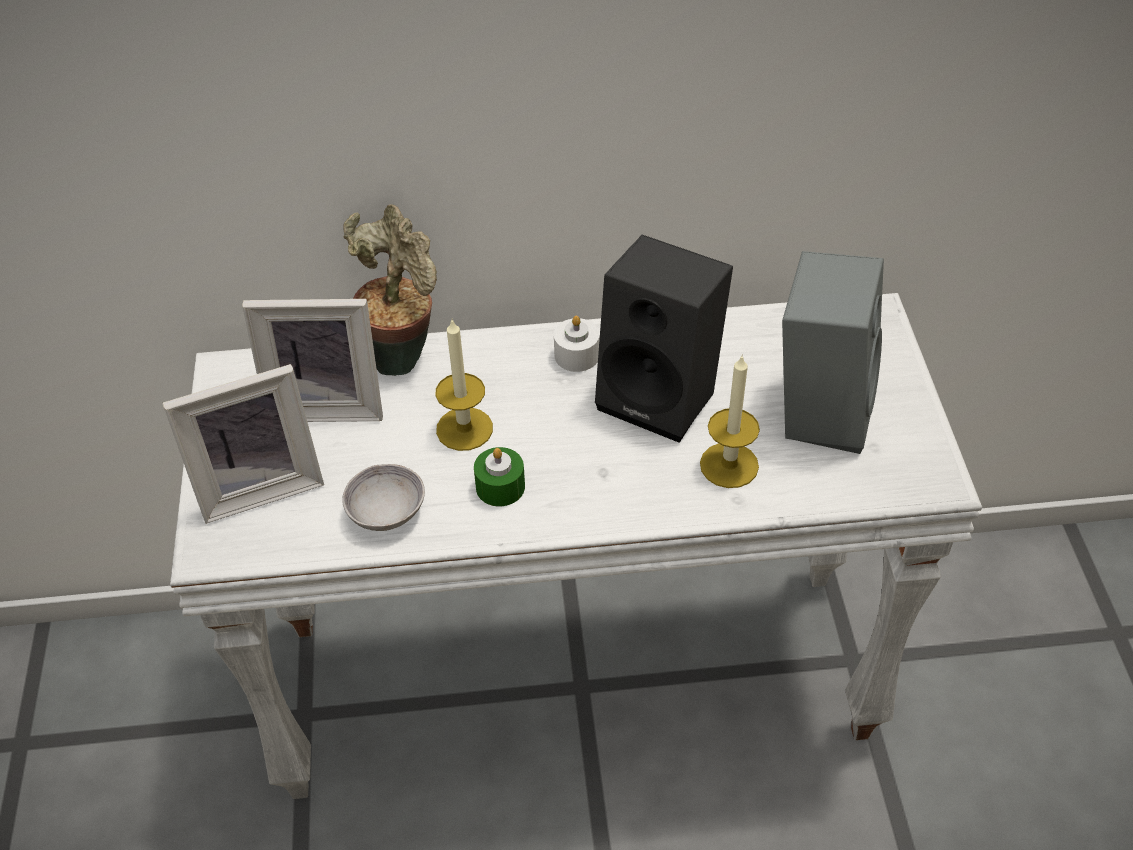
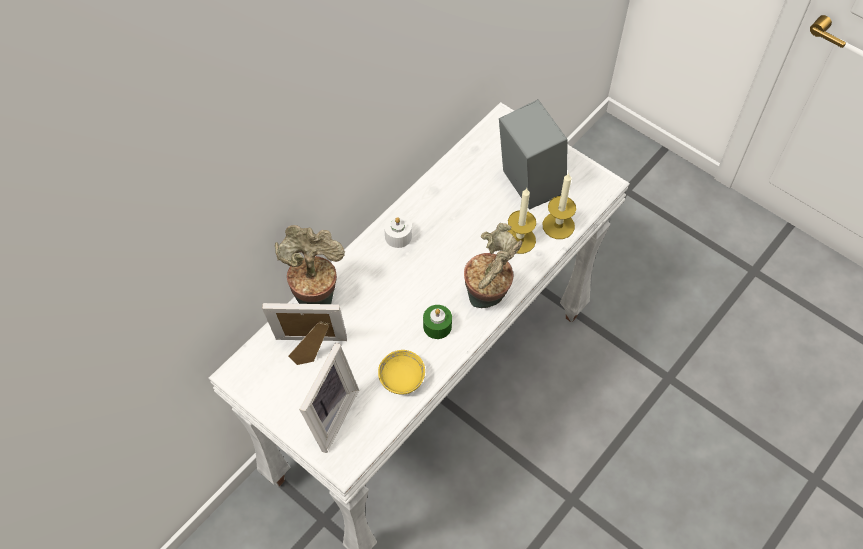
camera: 45 degrees left, 10 degrees up
picture frame [242,299,383,422] -> picture frame turned 135 degrees counterclockwise [262,303,347,365]
grey bowl [342,464,425,531] -> yellow bowl [378,350,425,395]
candle [435,320,493,451] -> candle moved to [542,173,576,239]
black speaker [595,235,733,443] -> none
none -> potted plant [464,223,522,308]

